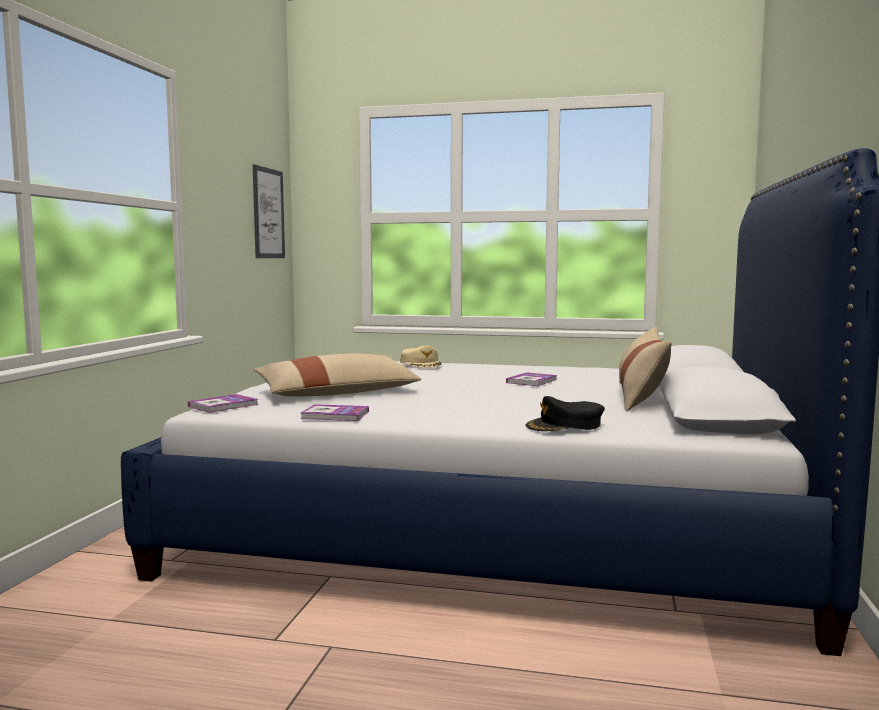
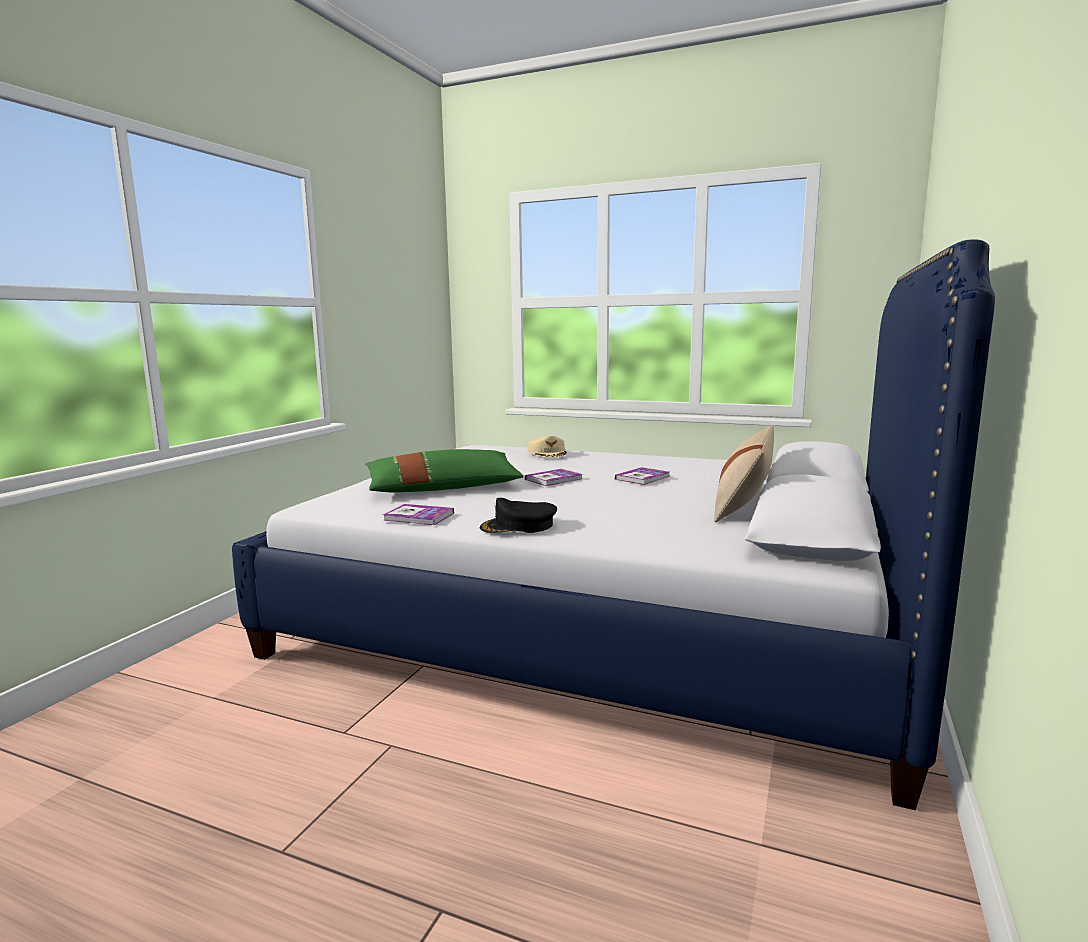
camera: 10 degrees right, 5 degrees up
book [188,394,258,413] -> book moved to [525,469,583,486]
picture [253,164,285,258] -> none
beige pillow [254,354,422,397] -> green pillow [365,449,524,492]
black cap [526,396,605,431] -> black cap moved to [480,498,557,533]

